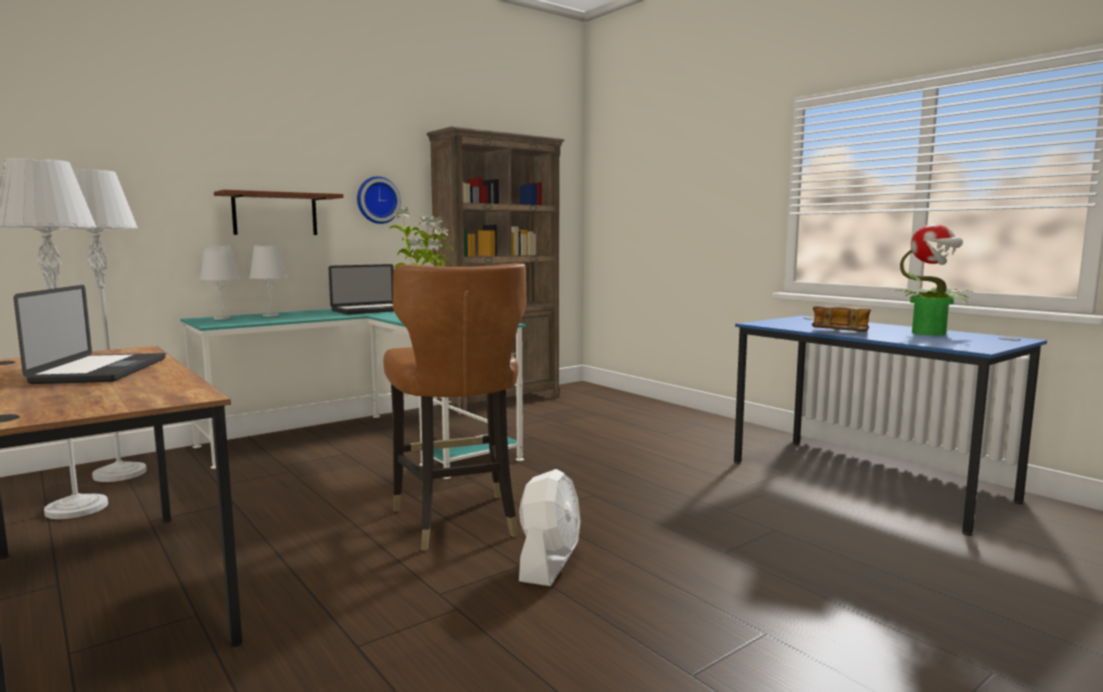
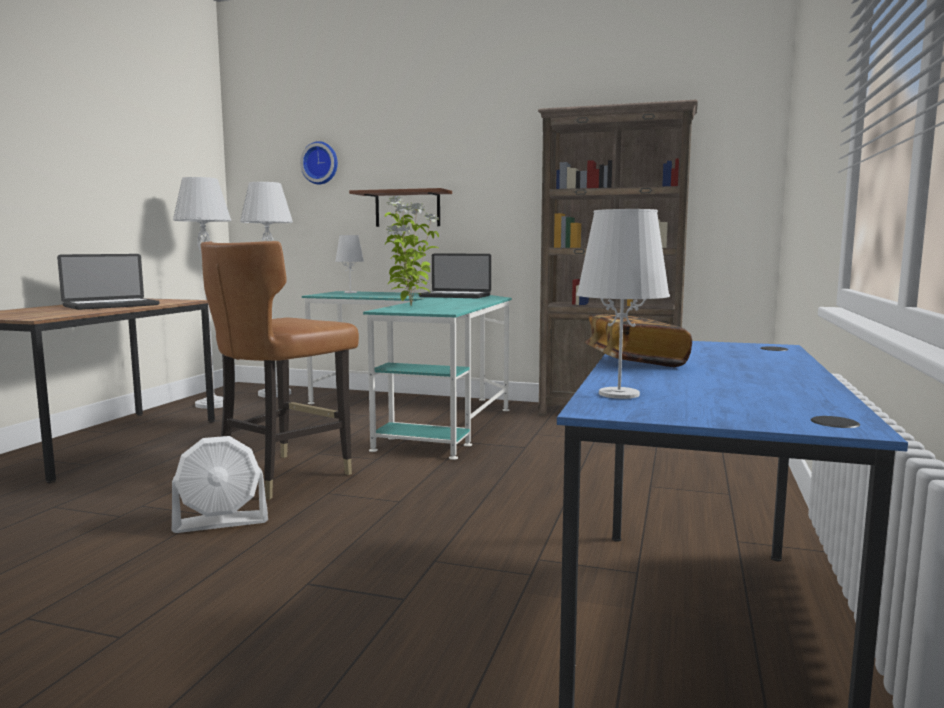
camera: 55 degrees right, 0 degrees up
white table lamp [249,245,287,317] -> white table lamp moved to [576,209,670,399]
wall clock [357,176,401,224] -> wall clock moved to [300,141,338,184]
potted plant [896,224,973,335] -> none

